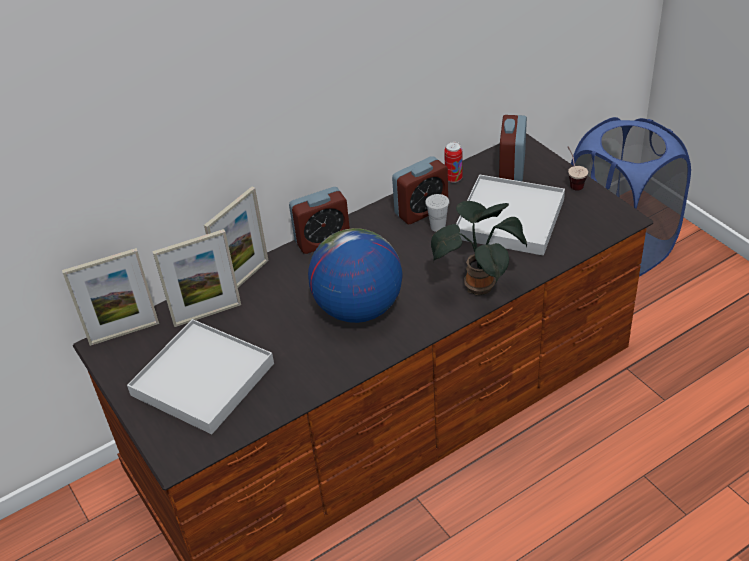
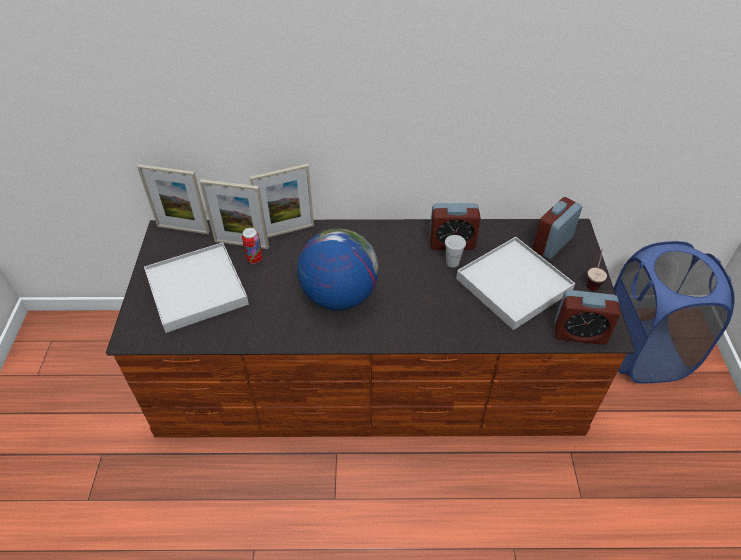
camera: 30 degrees right, 5 degrees up
alarm clock [289,187,350,254] -> alarm clock moved to [555,290,620,345]
potted plant [431,201,527,296] -> none
can [444,142,463,183] -> can moved to [242,228,263,264]

